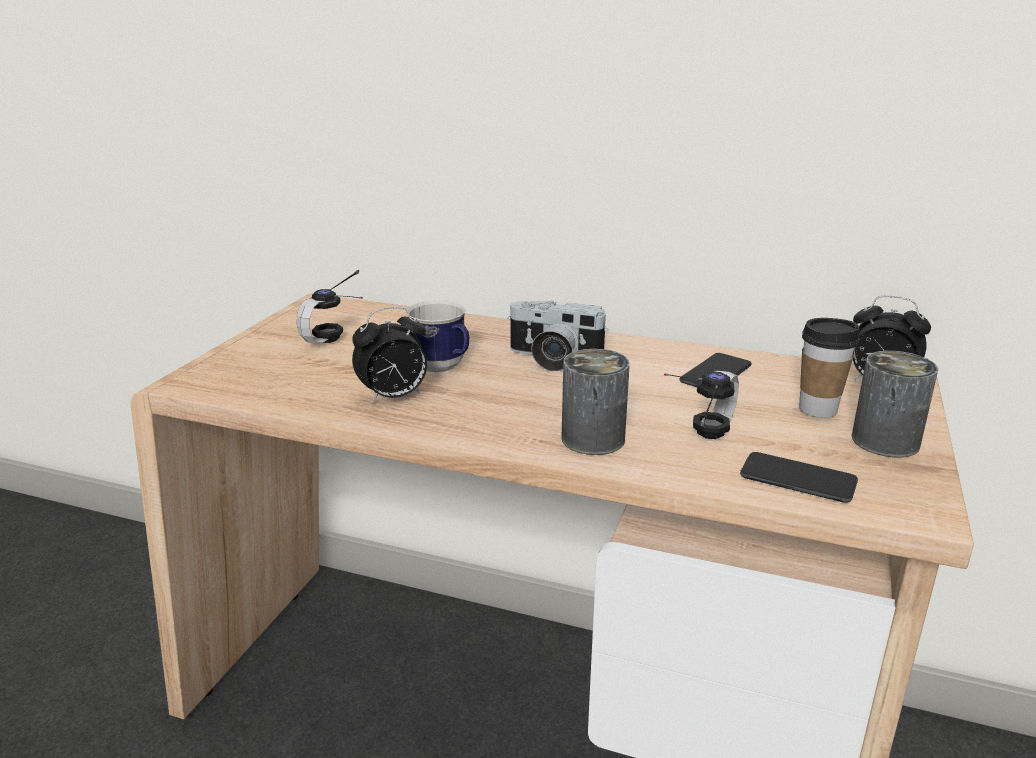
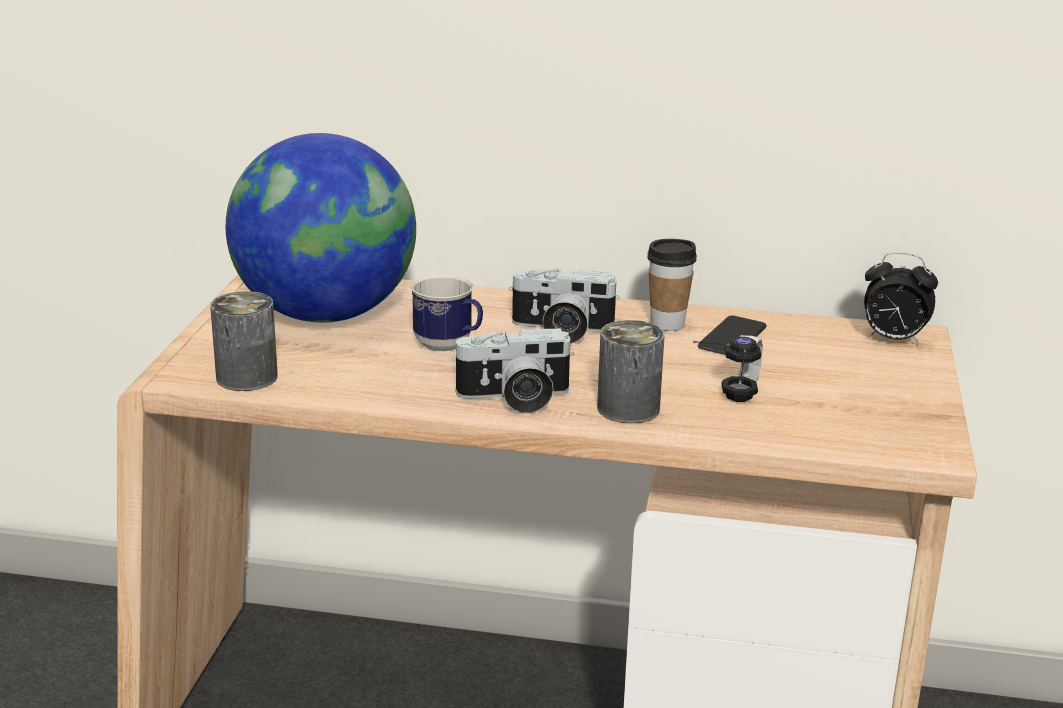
camera: 10 degrees left, 0 degrees up
headphones [297,269,363,343] -> globe [226,133,416,323]
alarm clock [352,307,427,404] -> none
phone [740,452,858,503] -> none
cup [799,318,859,418] -> cup moved to [647,239,697,331]
can [852,351,938,457] -> can moved to [210,291,278,391]
none -> camera [451,328,574,413]

